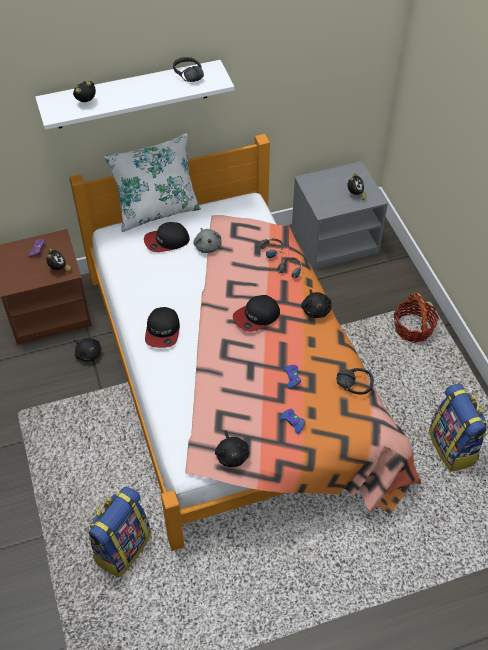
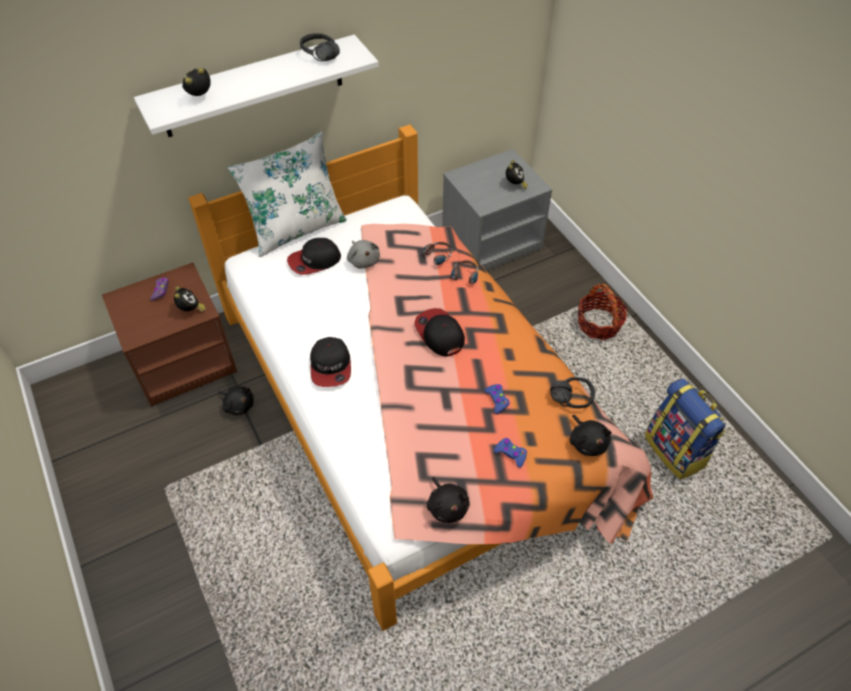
camera: 10 degrees left, 0 degrees up
backpack [87,487,151,578] -> none
cap [233,295,280,332] -> cap turned 105 degrees clockwise [414,308,465,356]
black plush toy [301,289,332,318] -> black plush toy moved to [570,415,612,456]

